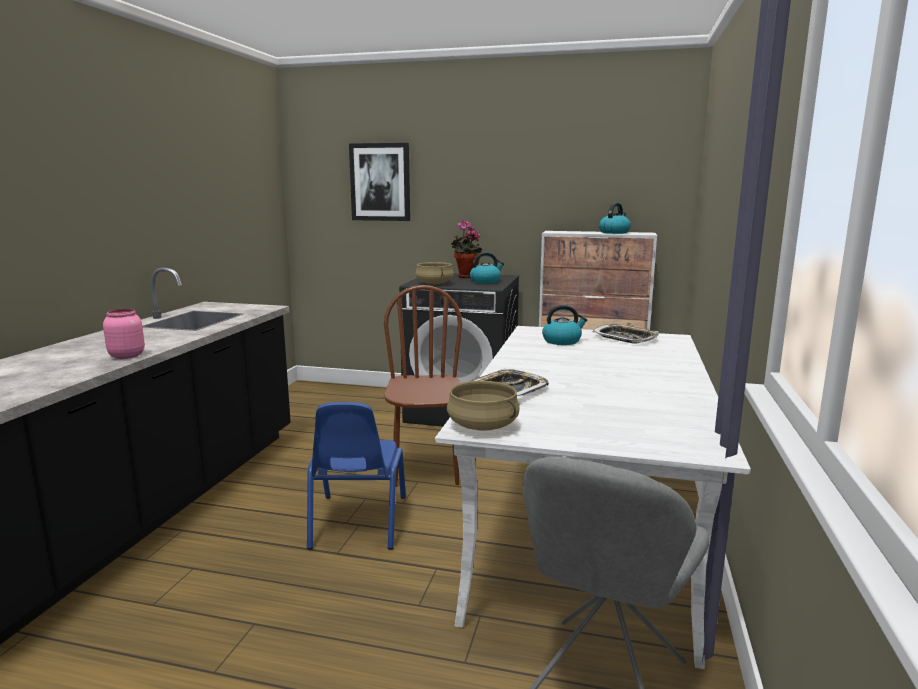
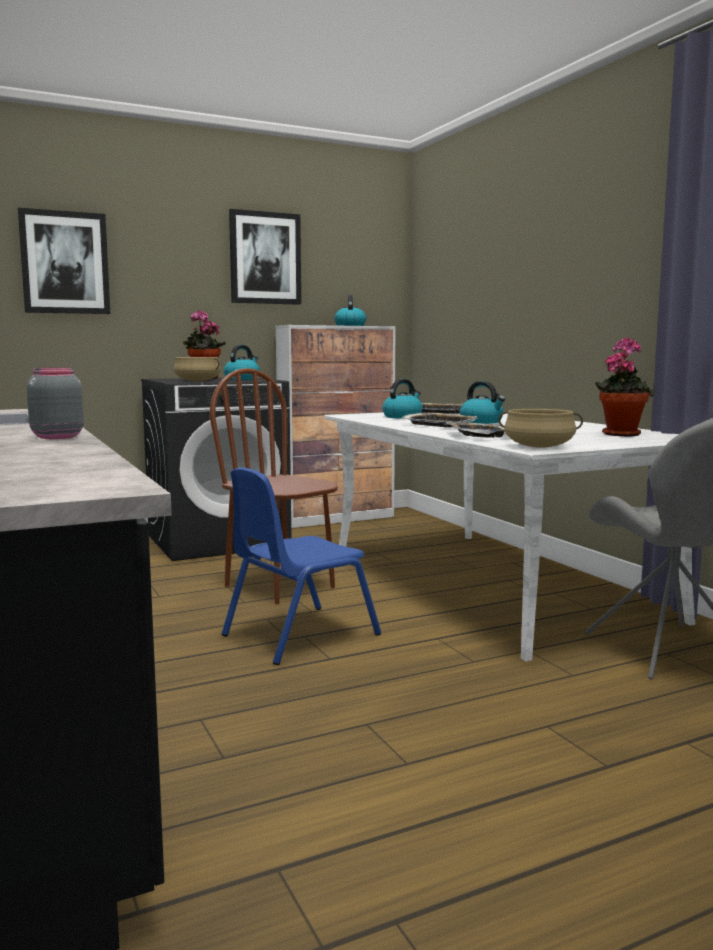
camera: 40 degrees left, 5 degrees down
pink jar [103,309,145,359] -> grey jar [27,368,84,439]
blue chair [307,402,406,550] -> blue chair turned 90 degrees clockwise [222,467,381,665]
none -> picture [229,209,301,305]
none -> tray [402,412,477,428]
none -> kettle [460,381,505,424]
none -> potted plant [595,337,655,436]

